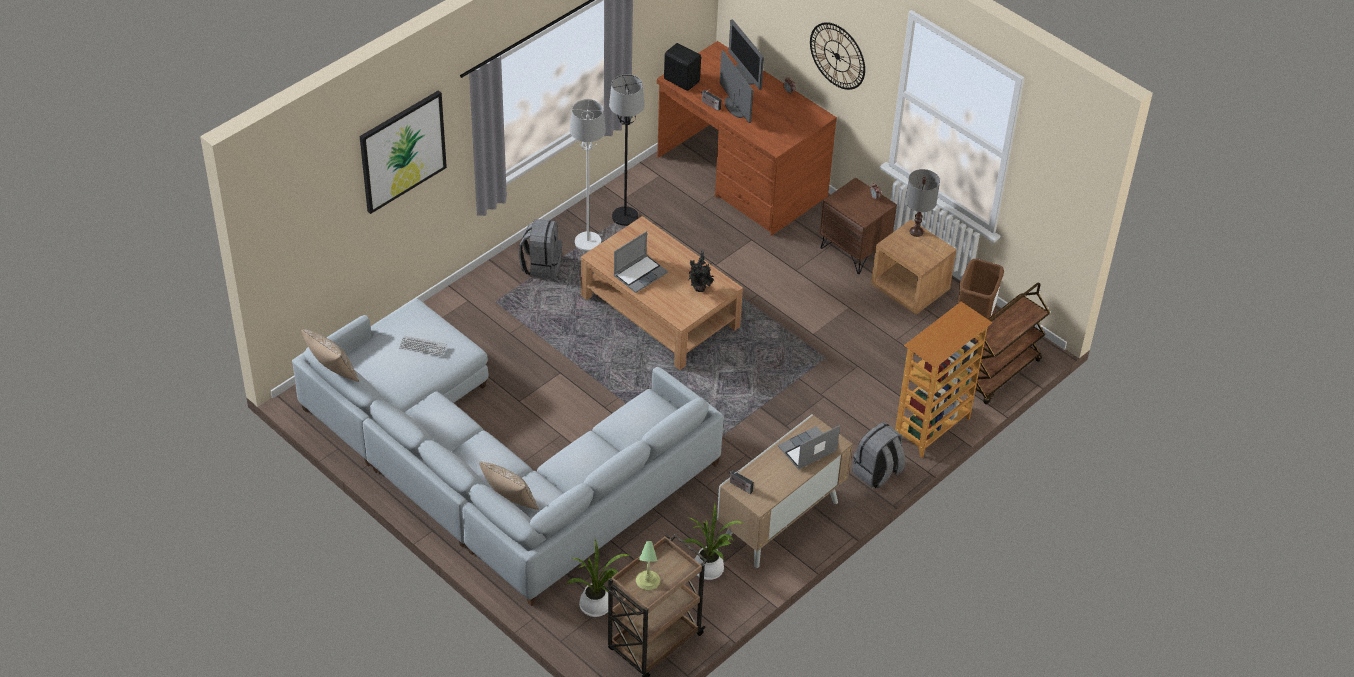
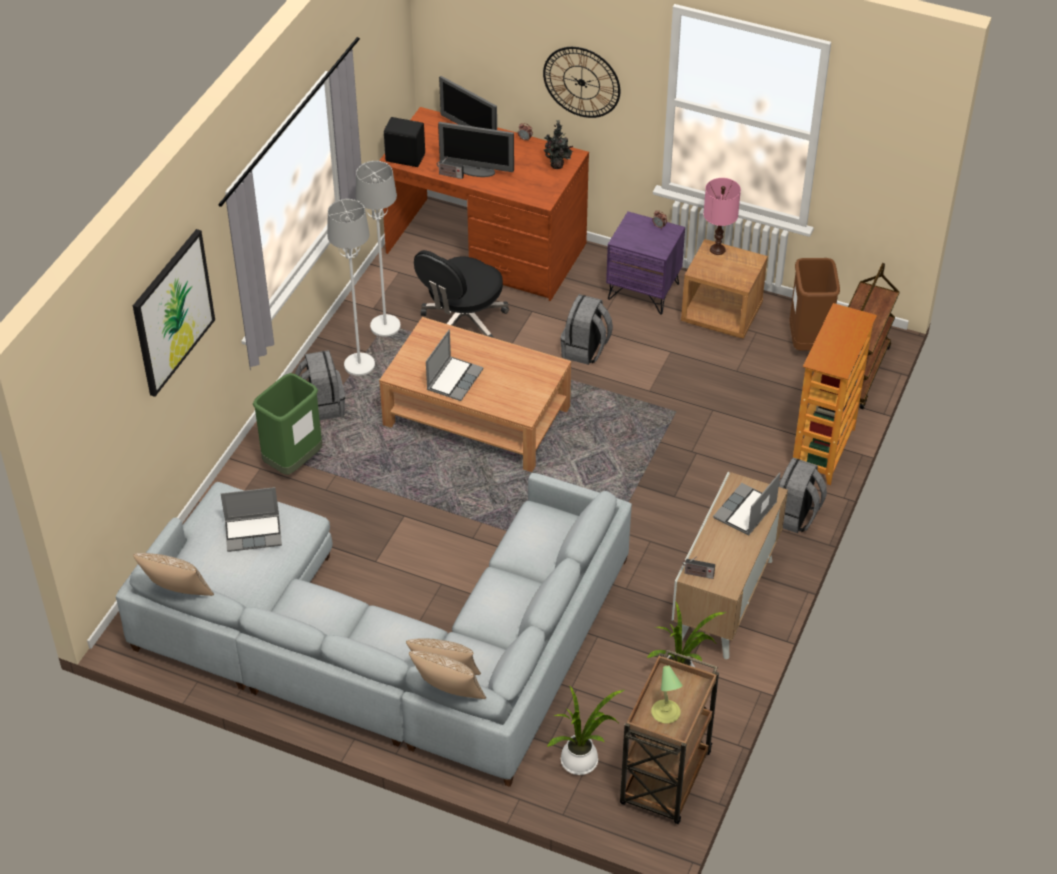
camera: 20 degrees left, 0 degrees up
keyboard [399,336,447,356] -> laptop [221,487,282,552]
black floor lamp [609,74,645,226] -> white floor lamp [356,161,401,337]
potted plant [688,250,714,292] -> potted plant moved to [544,120,573,169]
monitor [720,51,753,123] -> monitor turned 150 degrees clockwise [438,122,514,177]
brown nightstand [820,177,897,274] -> purple nightstand [606,211,685,315]
grey table lamp [906,169,940,237] -> pink table lamp [703,178,741,255]
none -> green trash can [253,373,322,475]
none -> pillow [409,651,486,699]
none -> black office chair [414,250,509,338]
none -> grey backpack [560,294,613,365]

